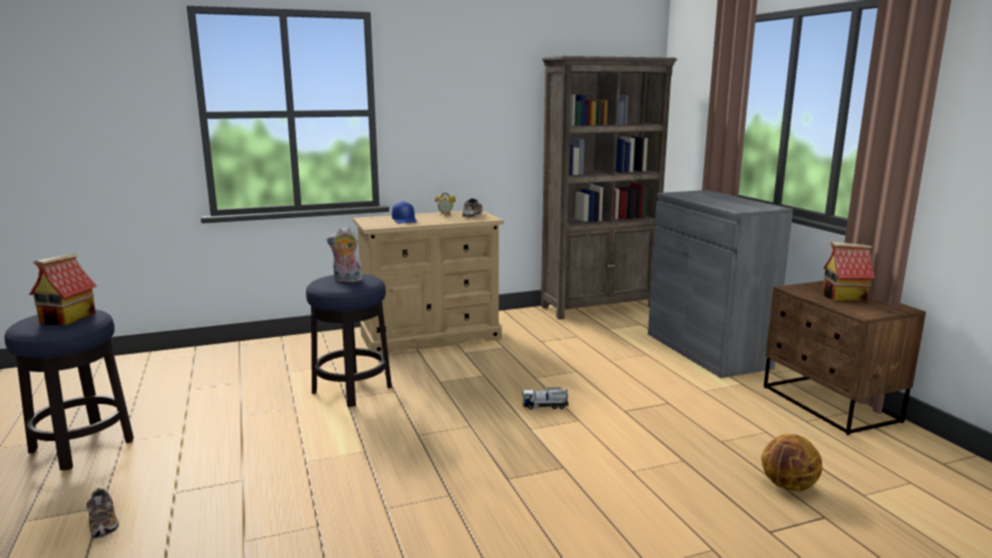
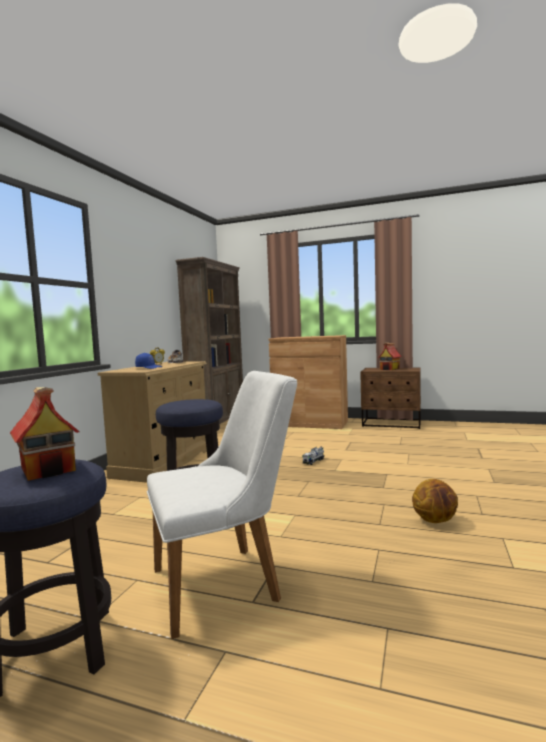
camera: 50 degrees left, 10 degrees down
shoe [87,488,119,539] -> none
plush toy [327,227,364,282] -> none
grey cabinet [648,190,793,378] -> brown cabinet [269,335,348,429]
basketball [761,434,823,491] -> basketball moved to [412,479,458,523]
none -> white chair [147,371,297,639]

